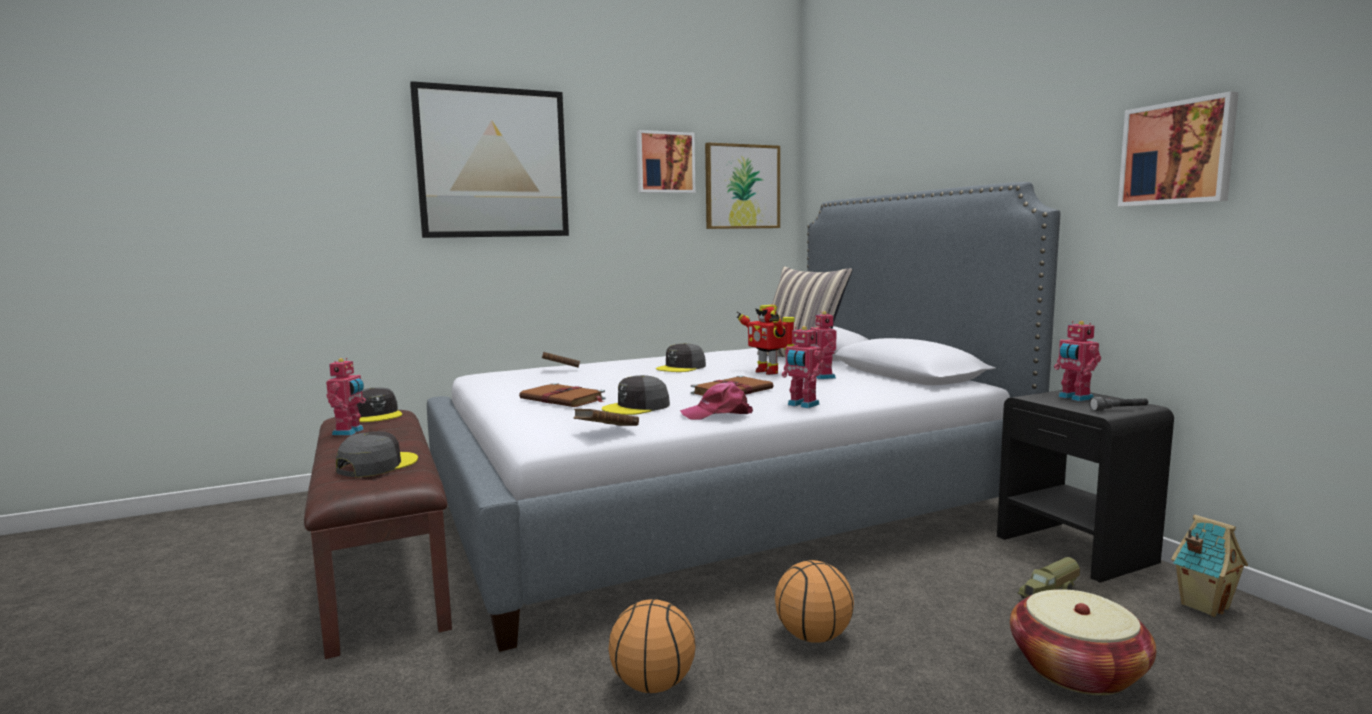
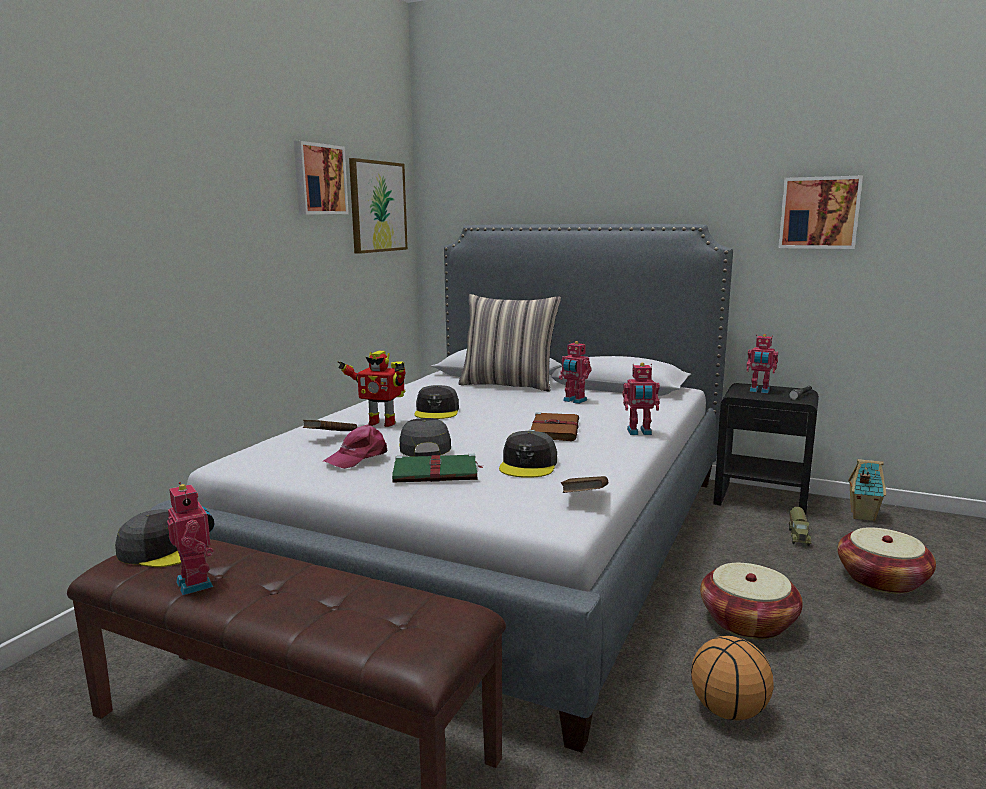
camera: 40 degrees left, 5 degrees up
grey cap [336,431,418,477] -> grey cap moved to [399,418,451,457]
picture [410,81,569,238] -> none
brown book [519,383,606,407] -> green book [392,454,484,483]
pink cap [680,381,753,420] -> pink cap moved to [324,424,388,469]
toy robot [737,305,795,375] -> toy robot moved to [337,351,405,427]
basketball [775,560,854,643] -> basket [700,563,803,639]

